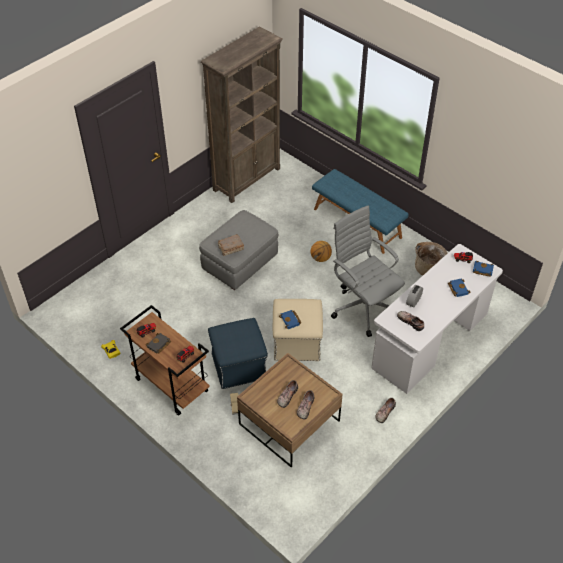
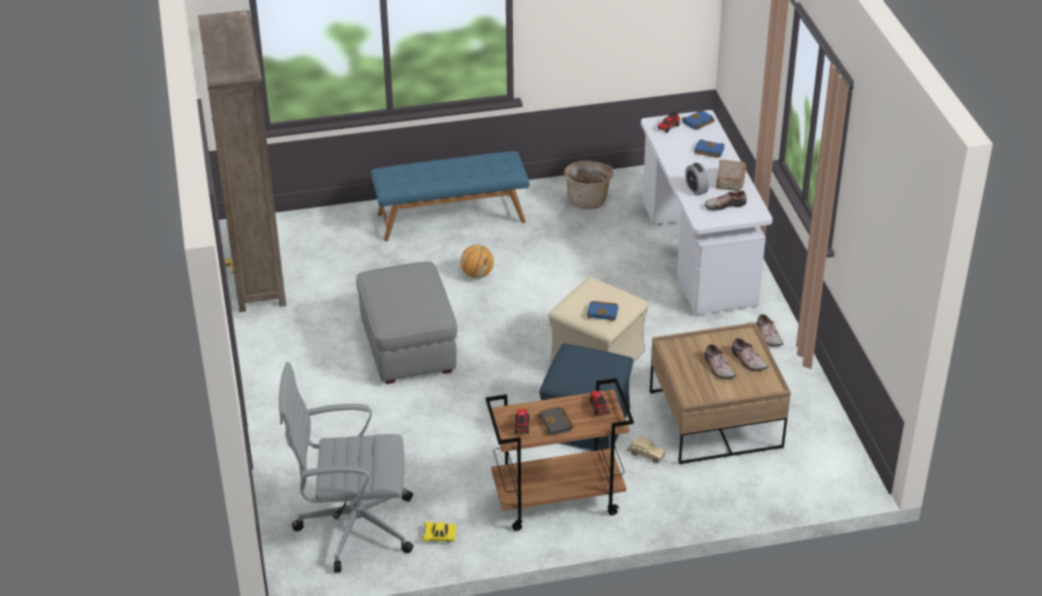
camera: 55 degrees left, 10 degrees down
brown book [218,234,244,256] -> brown book moved to [716,160,746,191]
grey office chair [331,205,405,337] -> grey office chair moved to [279,362,413,573]

